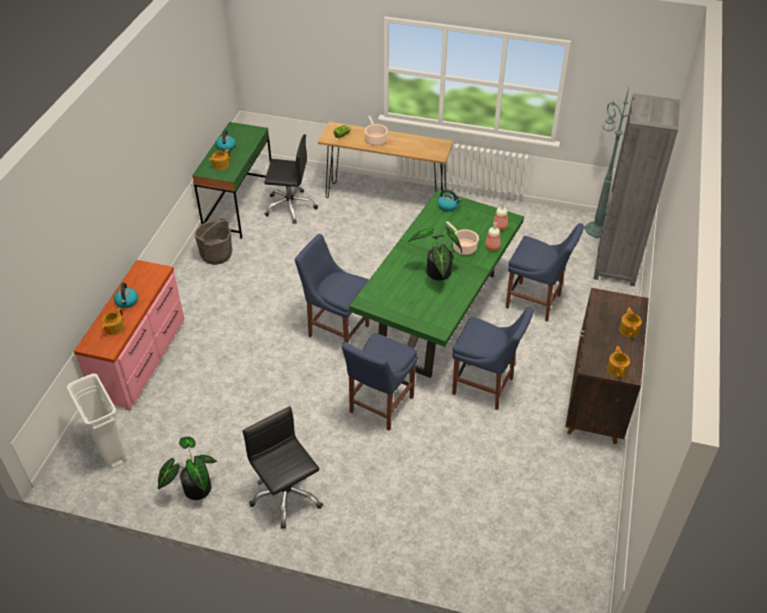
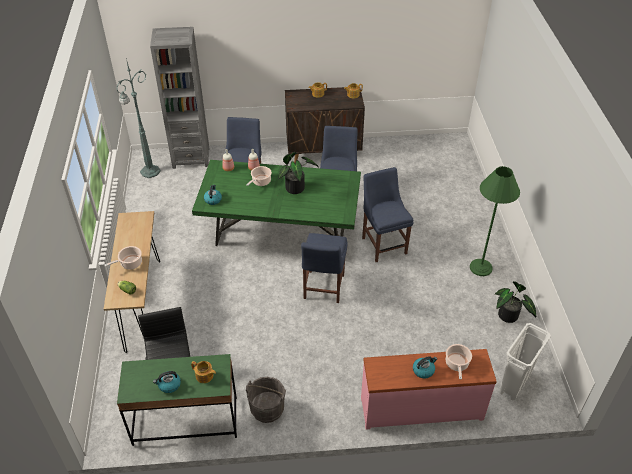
camera: 110 degrees left, 0 degrees up
teapot [101,308,125,335] -> cooking pot [446,344,472,379]
black office chair [242,406,323,529] -> green floor lamp [470,166,520,276]
blue chair [342,333,418,431] -> blue chair turned 120 degrees counterclockwise [362,167,414,262]

